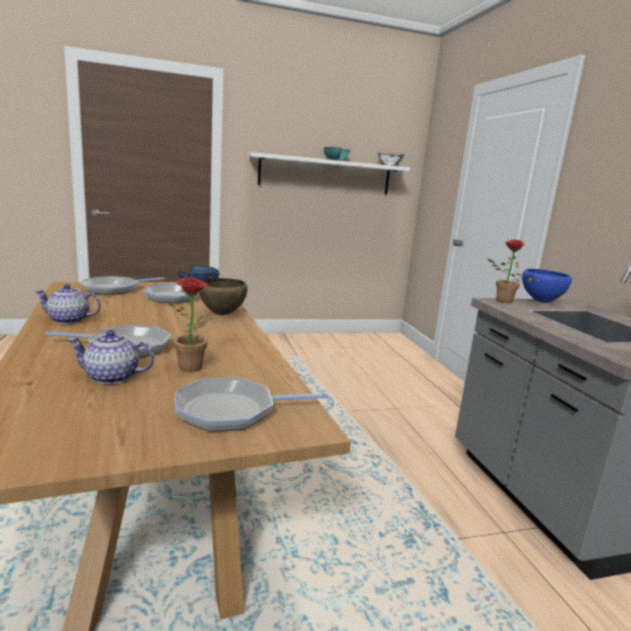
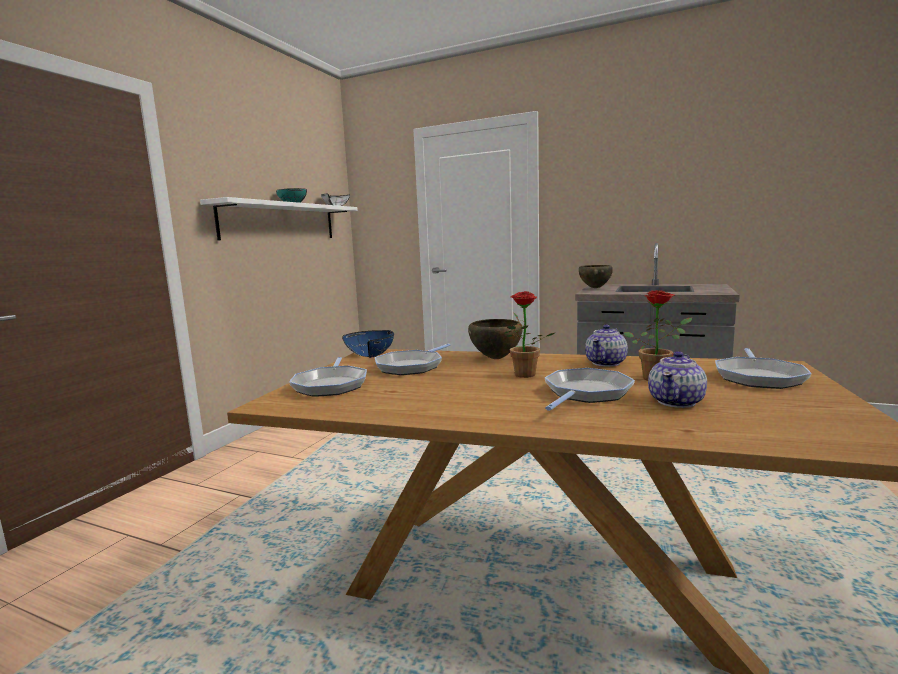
camera: 50 degrees left, 5 degrees down
teapot [34,284,101,324] -> teapot moved to [585,325,628,367]
potted plant [488,240,534,303] -> potted plant moved to [503,291,555,378]
blue bowl [522,269,572,303] -> brown bowl [579,265,613,288]

